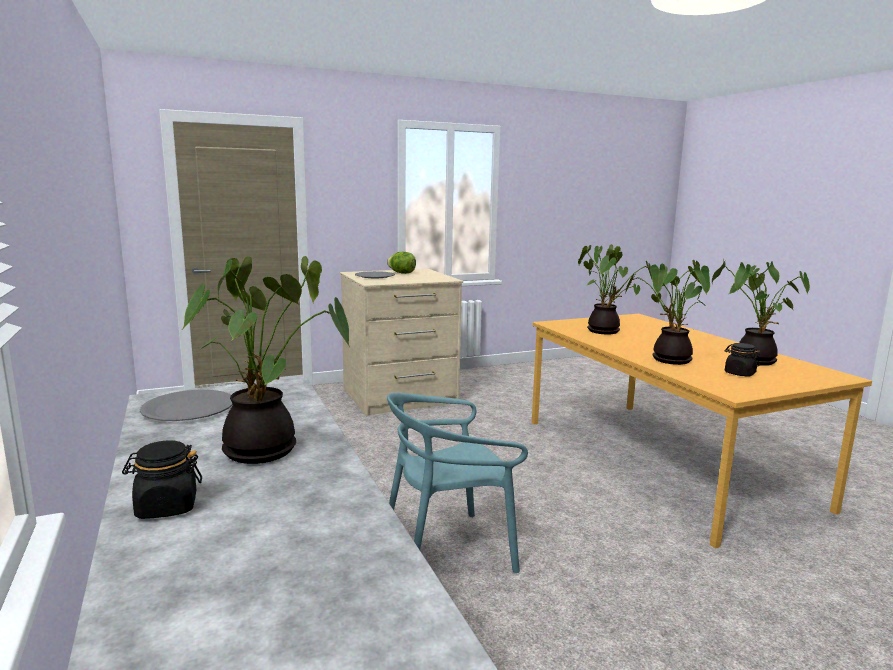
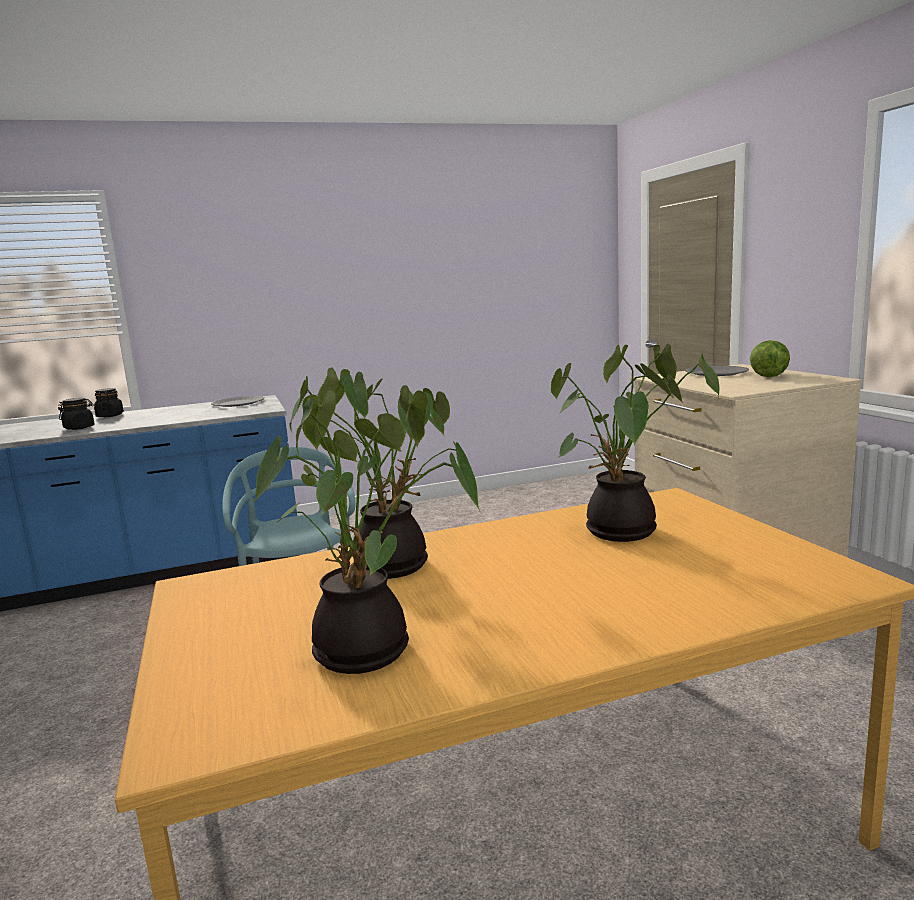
camera: 95 degrees right, 0 degrees up
potted plant [182,256,350,464] -> none
black jar [725,343,760,376] -> black jar moved to [58,398,95,430]

